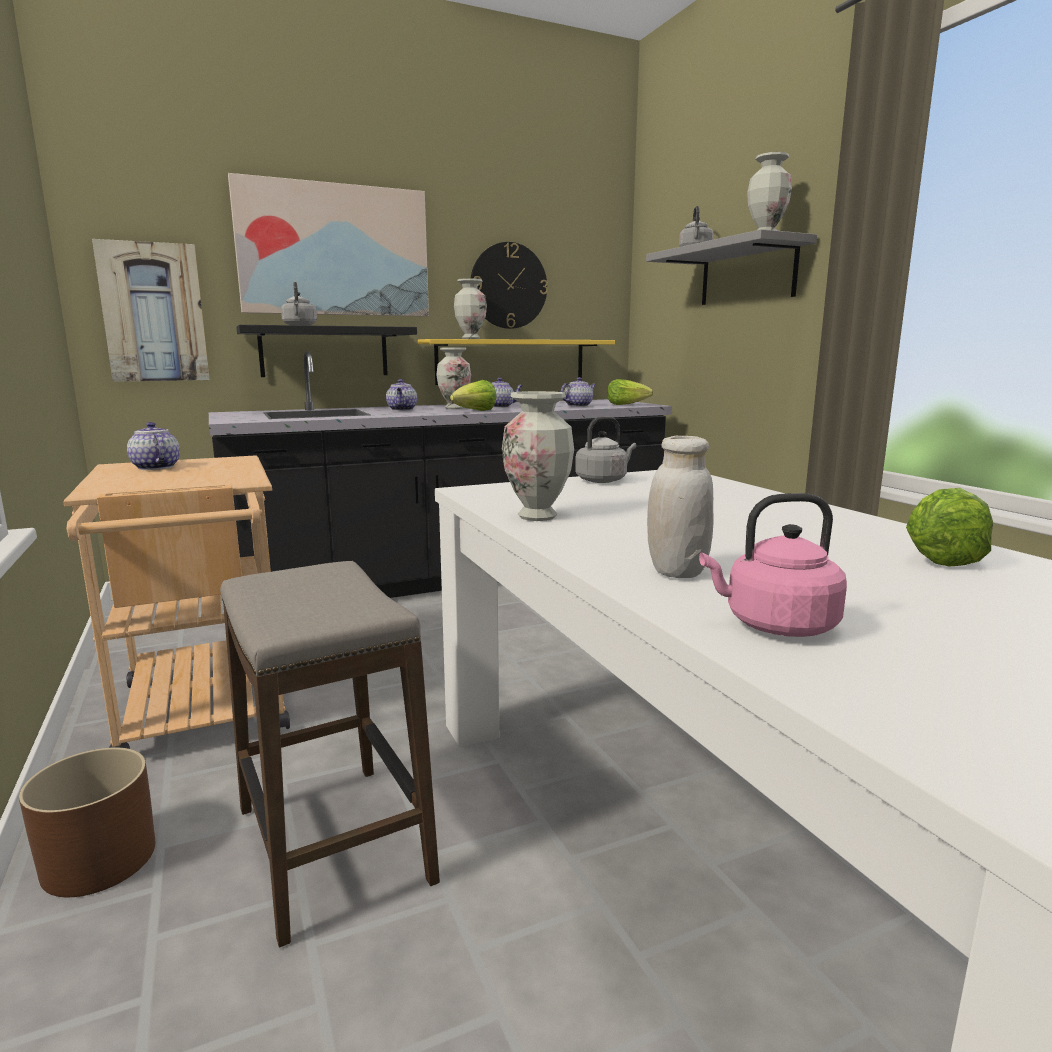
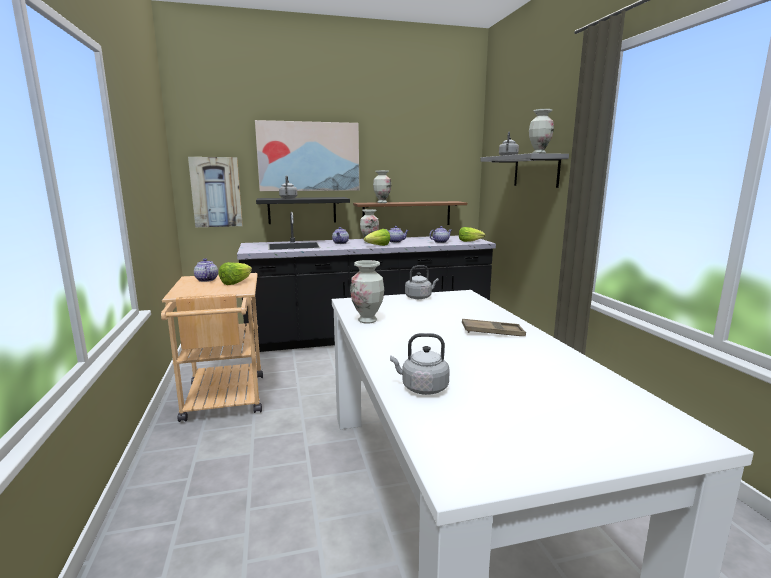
camera: 10 degrees right, 0 degrees up
brown planter [19,747,155,897] -> none
stool [220,561,440,947] -> none
yellow shelf [418,339,615,385] -> brown shelf [353,201,467,225]
wall clock [471,242,548,329] -> none
white jar [647,436,714,578] -> none
pink kettle [699,493,847,637] -> grey kettle [390,333,450,395]
lettuce [906,488,993,567] -> lettuce moved to [219,262,252,285]
none -> brown tray [462,319,526,336]

